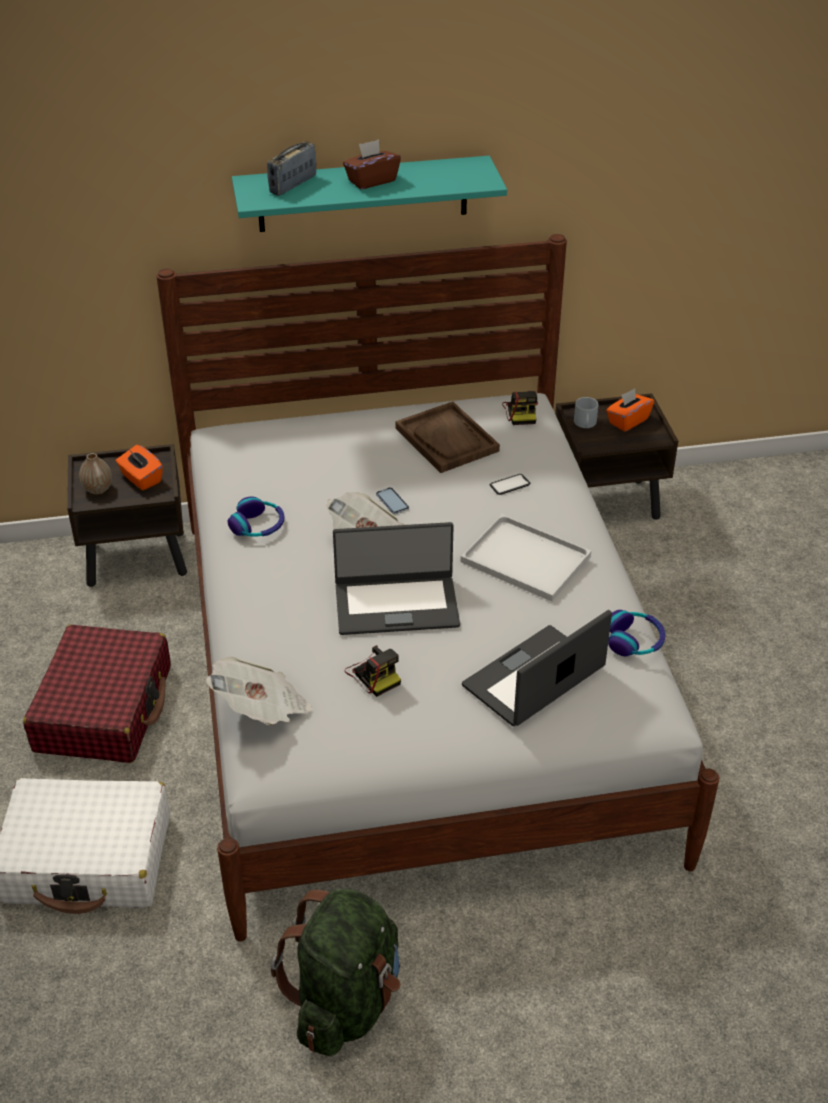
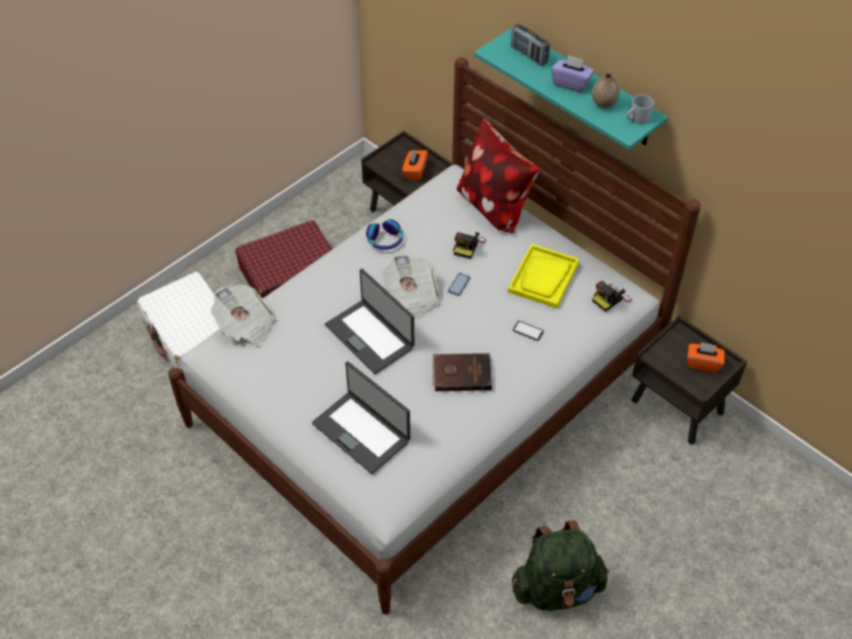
camera: 55 degrees right, 10 degrees up
vase [79,453,112,494] -> vase moved to [592,73,620,109]
radio [267,141,316,196] -> radio turned 135 degrees counterclockwise [511,23,550,66]
green backpack [271,889,401,1056] -> green backpack moved to [512,520,610,611]
brown tissue box [343,139,401,190] -> purple tissue box [551,55,594,93]
camera [345,645,401,697] -> camera moved to [453,232,486,259]
brown tray [395,401,500,473] -> yellow tray [508,244,580,309]
white tray [461,514,591,602] -> brown book [432,353,492,391]
laptop [462,610,612,726] -> laptop turned 150 degrees counterclockwise [312,361,410,474]
grey mug [574,397,599,428] -> grey mug moved to [627,95,654,124]
headphones [608,610,665,656] -> none
none -> pillow [457,118,540,233]

